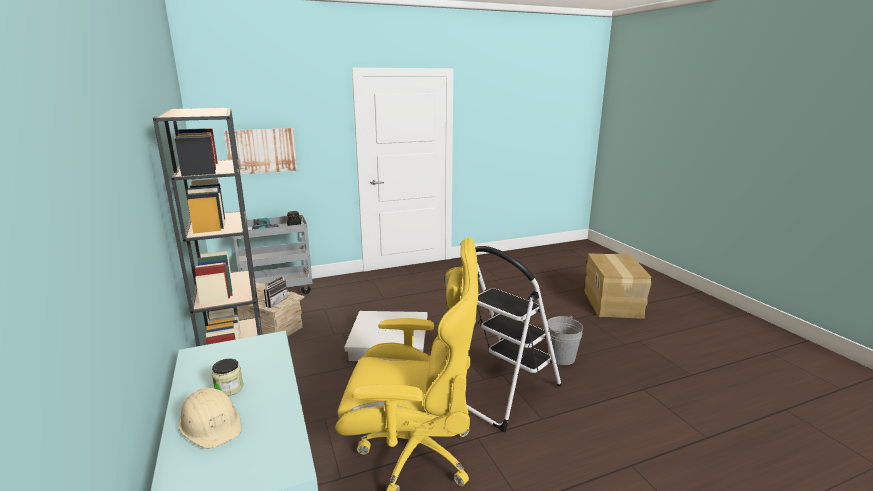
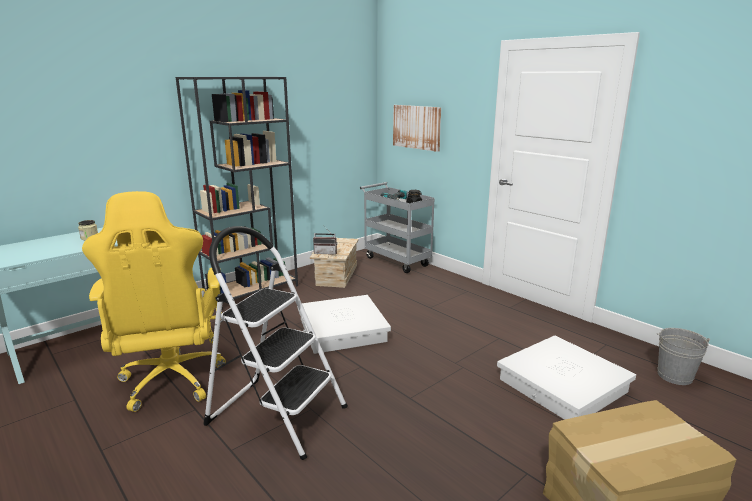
camera: 70 degrees right, 0 degrees up
beige hard hat [179,388,242,449] -> none
grey bucket [547,316,583,365] -> grey bucket moved to [657,328,710,385]
none -> white storage box [497,335,636,420]

